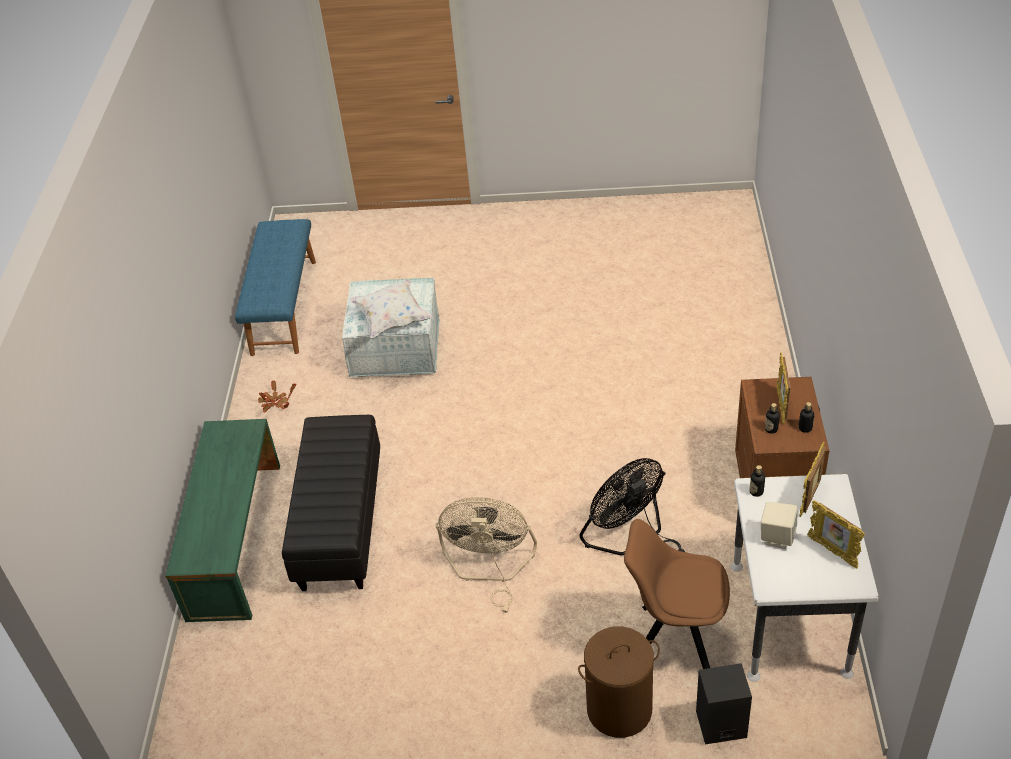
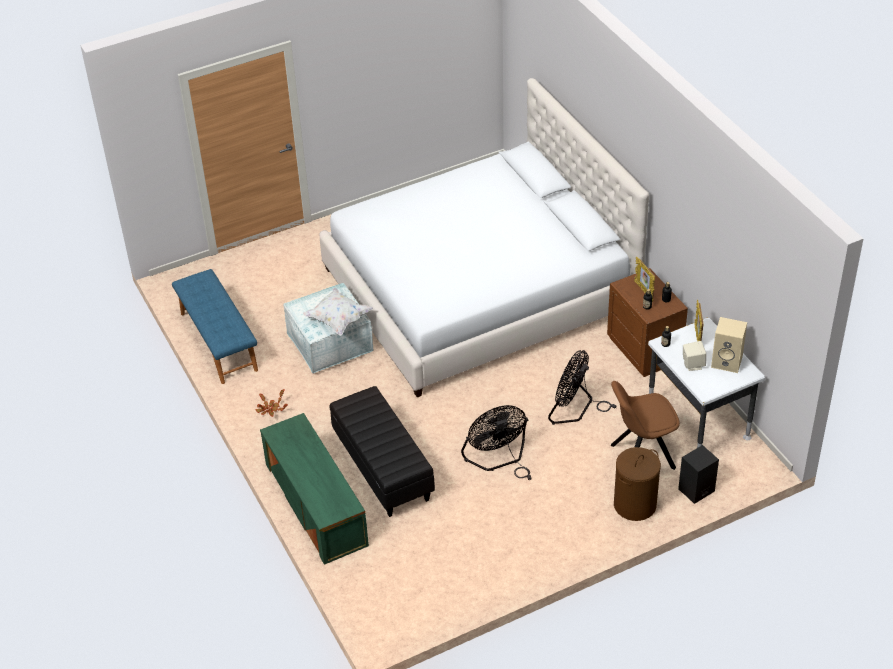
camera: 30 degrees left, 0 degrees up
beige fan [435,497,537,613] -> black fan [461,405,531,480]
picture frame [807,500,865,569] -> beige speaker [711,317,747,373]
none -> white bed [320,78,649,398]

